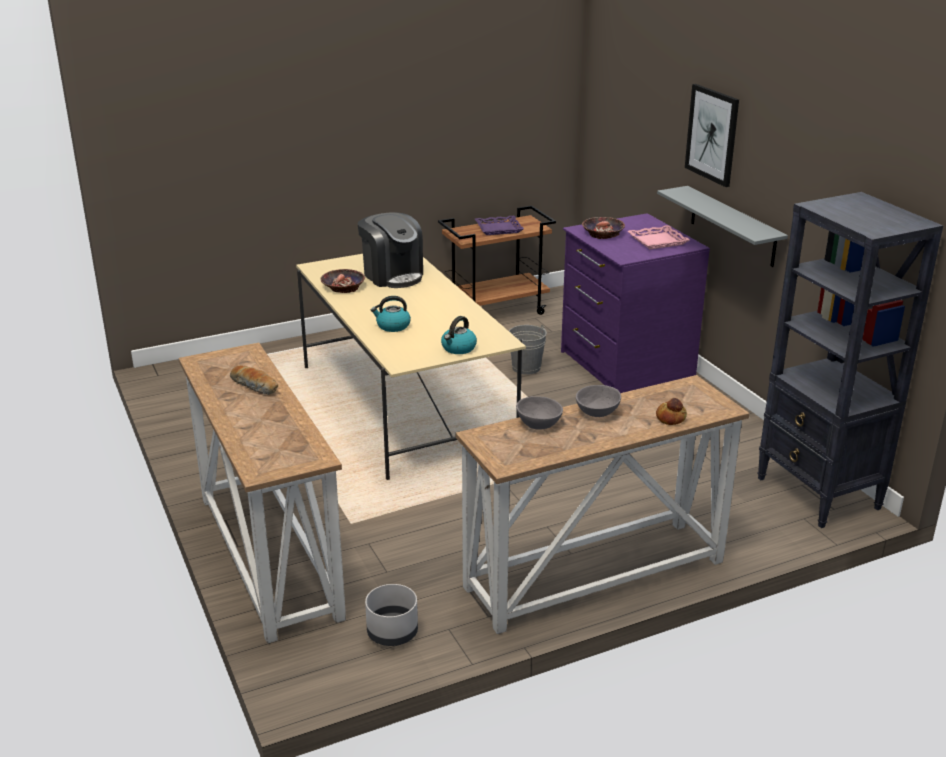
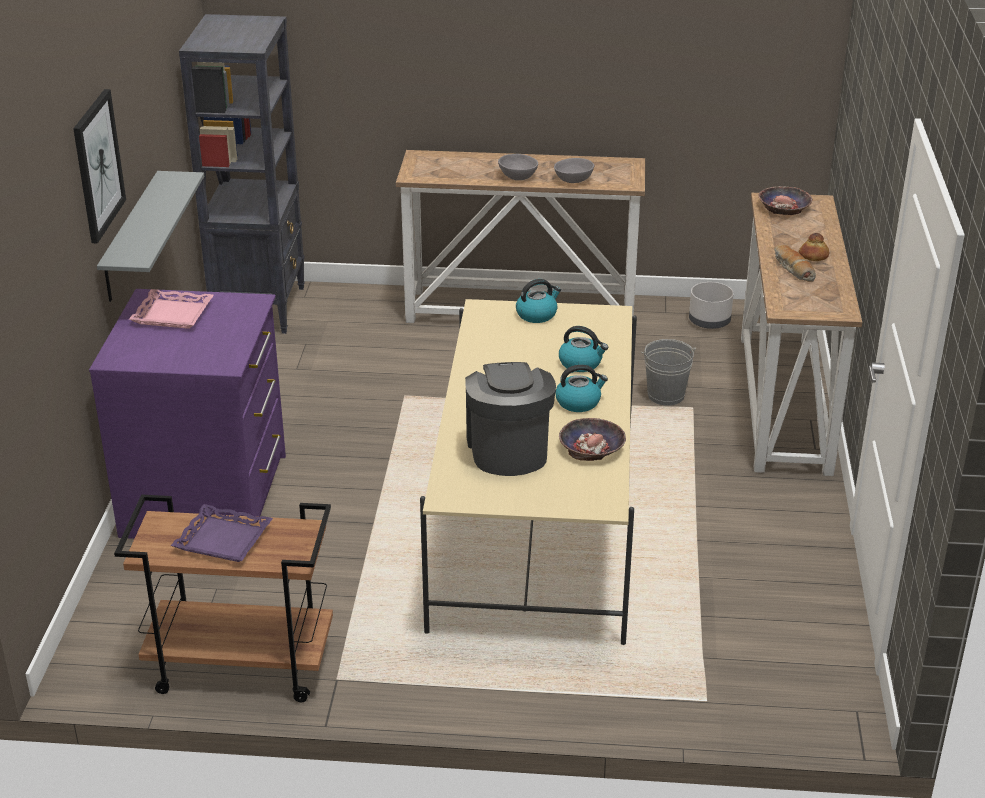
camera: 150 degrees left, 5 degrees up
grey bucket [509,325,547,375] -> grey bucket moved to [641,339,696,406]
bowl [582,217,625,239] -> bowl moved to [759,186,813,215]
bread [656,398,687,425] -> bread moved to [799,233,829,261]
none -> kettle [555,364,608,412]

